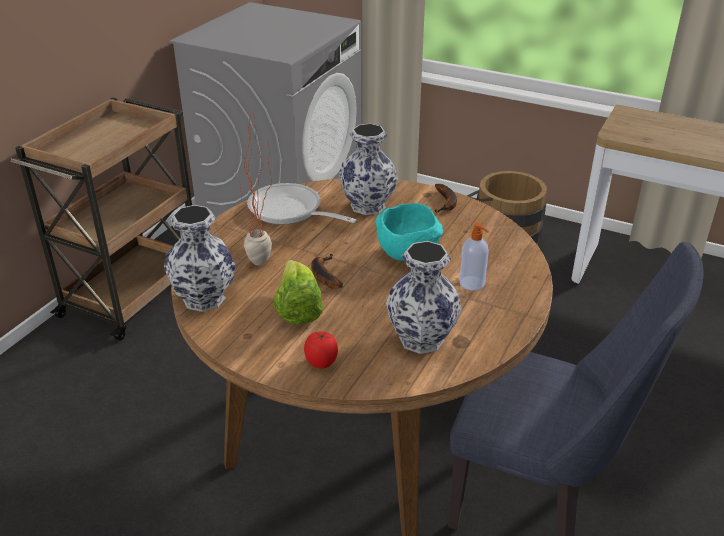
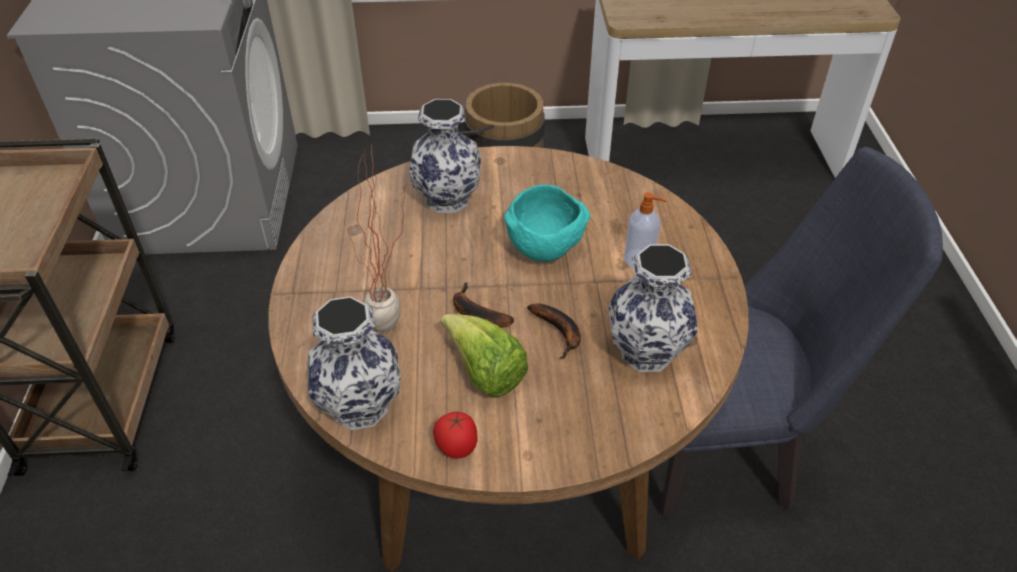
camera: 30 degrees left, 10 degrees up
frying pan [247,183,356,225] -> none
tomato [304,332,338,369] -> tomato moved to [433,412,478,458]
banana [434,184,457,212] -> banana moved to [527,303,581,359]

